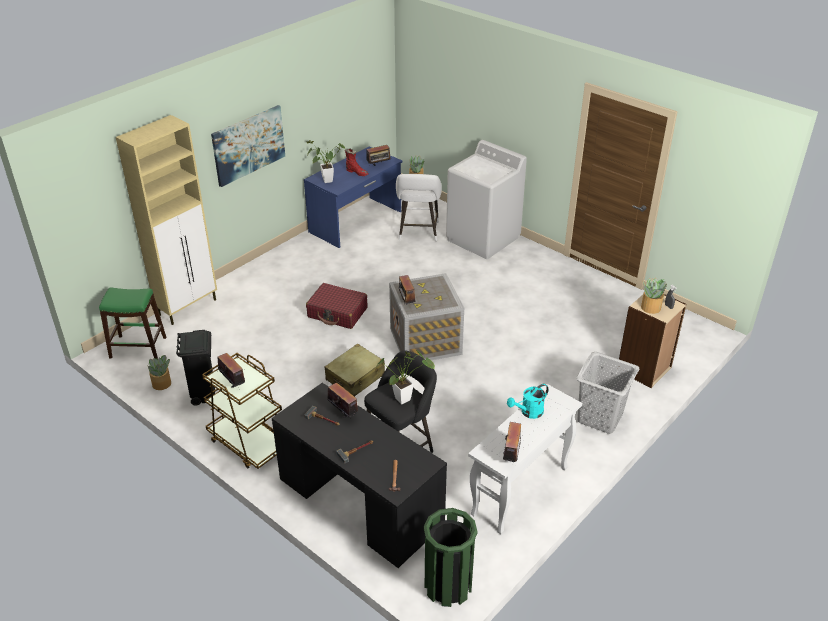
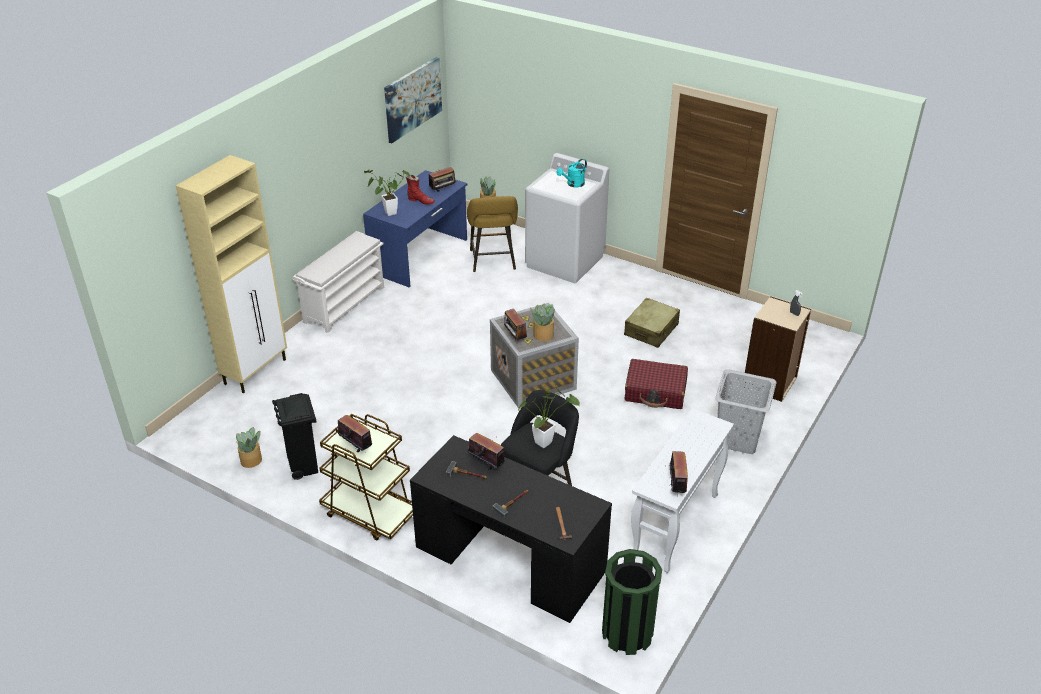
camera: 10 degrees left, 0 degrees up
green stool [99,288,166,359] -> none
picture [211,105,285,187] -> picture moved to [384,57,442,143]
red suitcase [306,283,368,329] -> red suitcase moved to [625,359,688,409]
beige suitcase [325,344,385,397] -> beige suitcase moved to [624,298,680,348]
white stool [396,174,442,242] -> yellow stool [467,196,518,272]
turquoise watering can [507,384,549,419] -> turquoise watering can moved to [557,159,587,187]
potted plant [641,278,667,314] -> potted plant moved to [530,304,555,341]
none -> white shoe rack [293,231,384,333]

